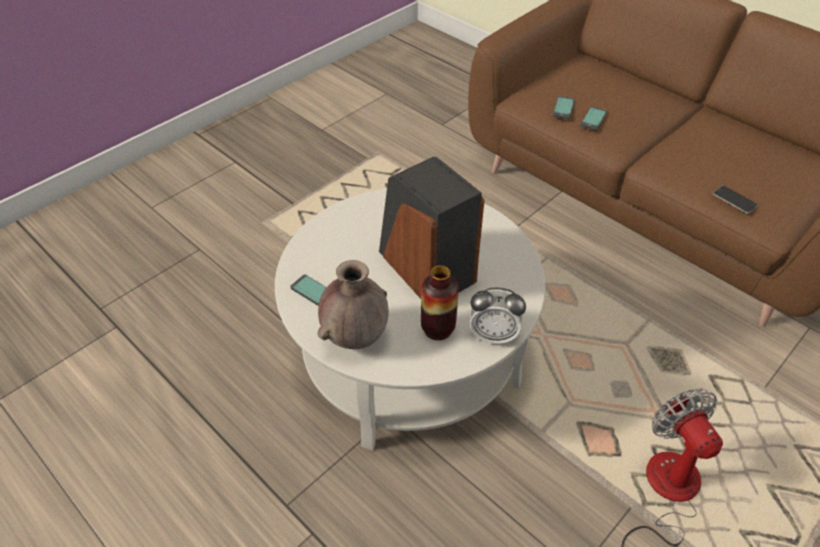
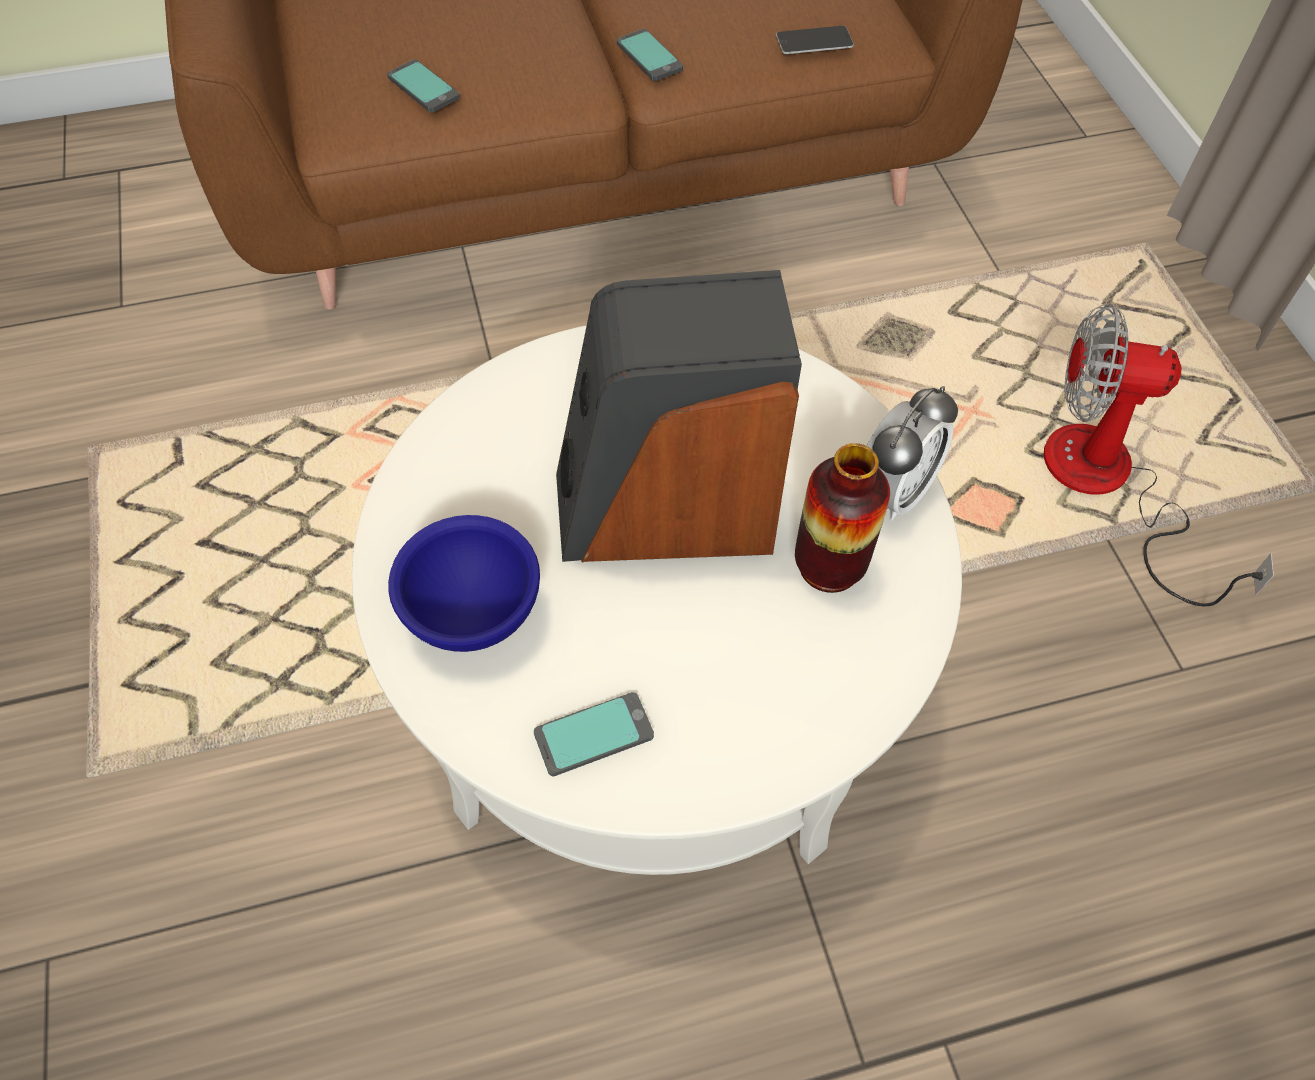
camera: 60 degrees left, 10 degrees up
brown vase [317,260,389,349] -> none
phone [580,106,607,131] -> phone moved to [616,29,683,81]
none -> blue bowl [388,515,540,652]

